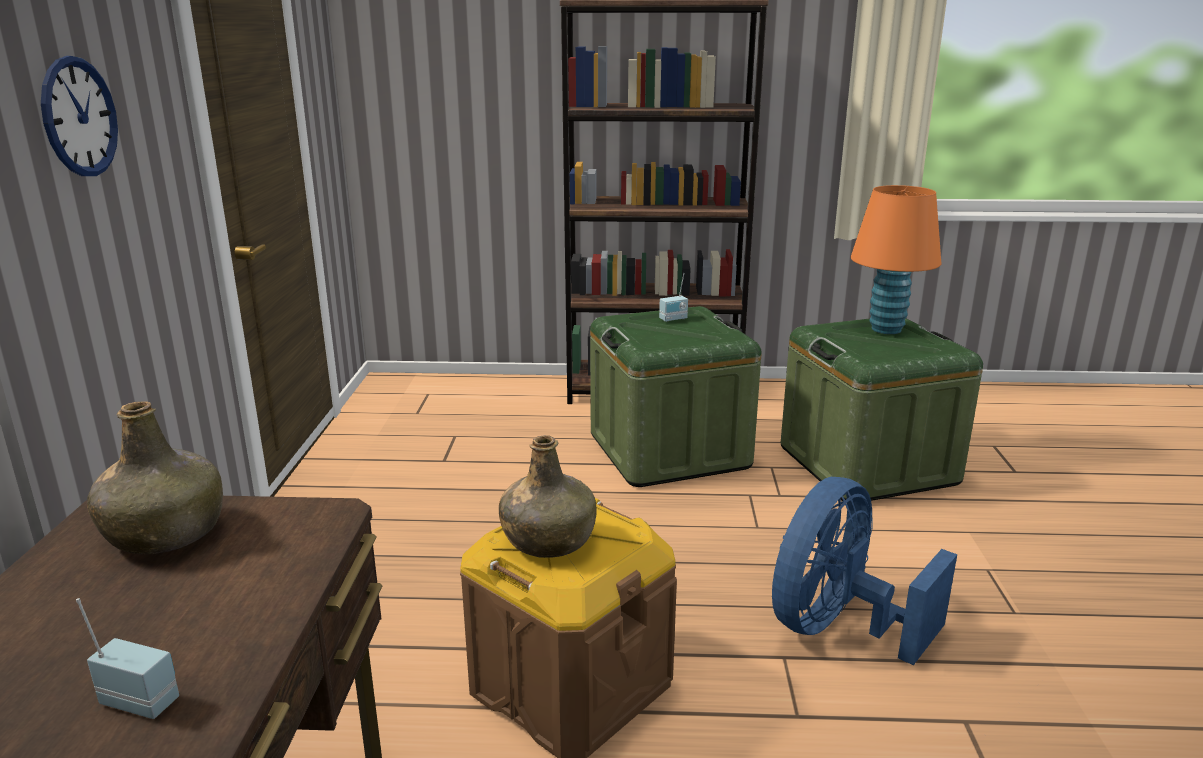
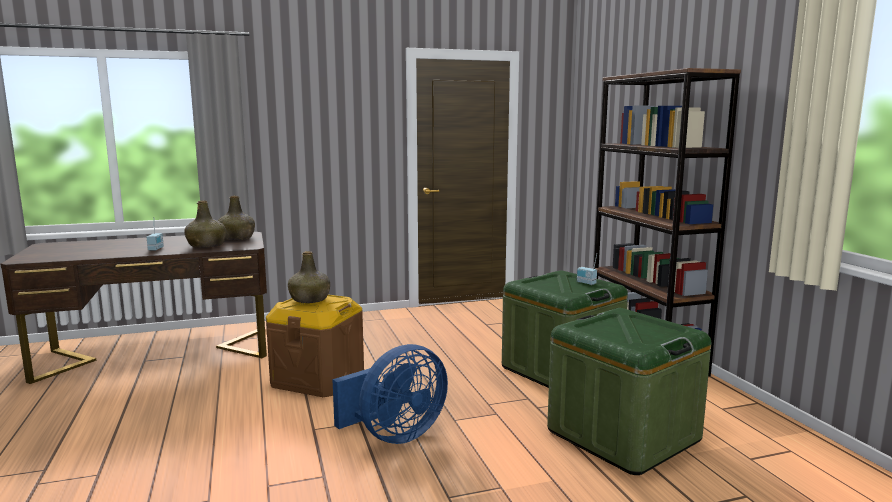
camera: 70 degrees right, 10 degrees down
wall clock [41,56,118,176] -> none
blue fan [772,477,957,665] -> blue fan turned 120 degrees clockwise [332,344,448,444]
orange table lamp [851,185,941,334] -> none
none -> green bottle [184,201,226,248]

